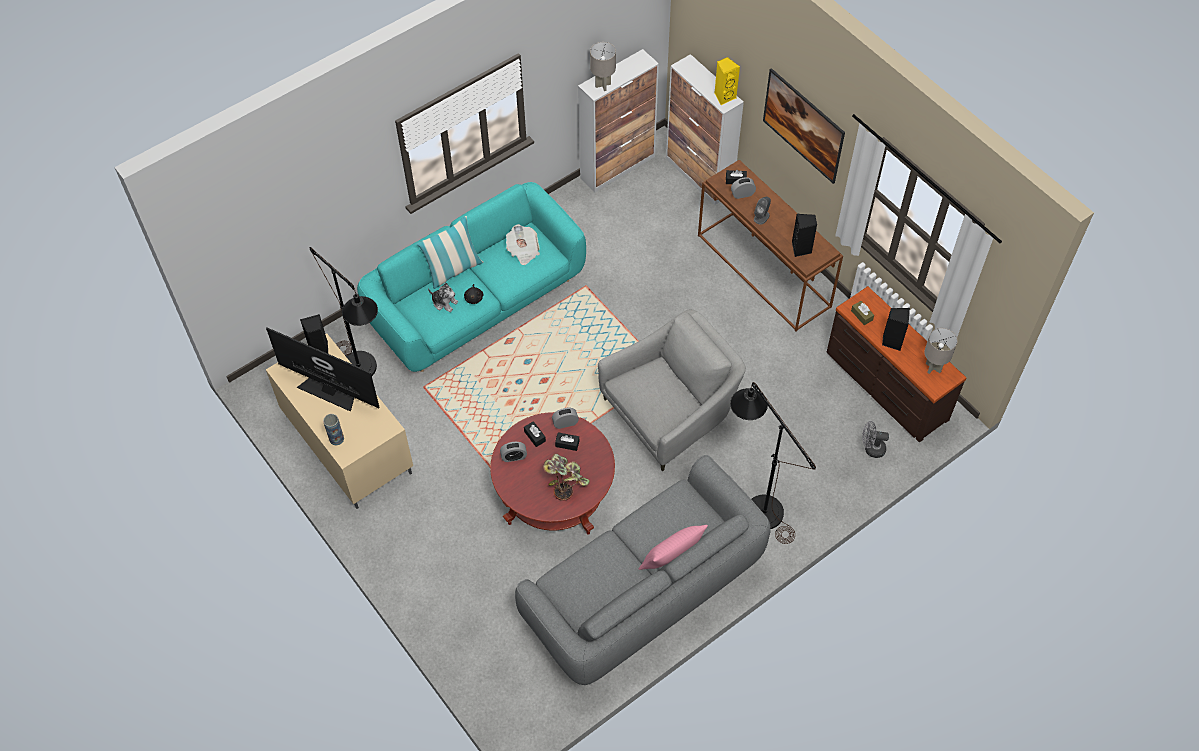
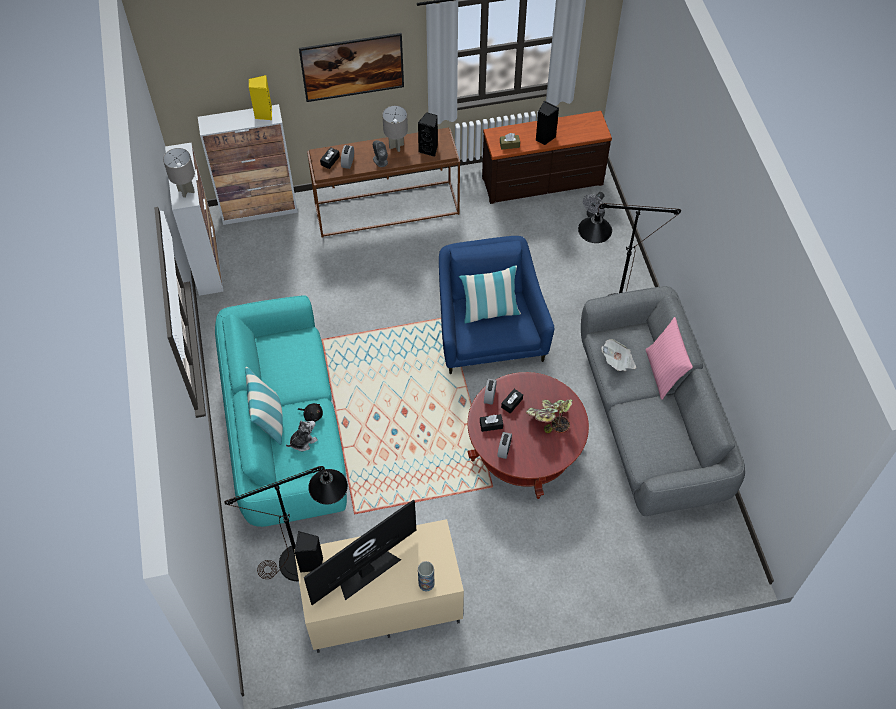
camera: 65 degrees left, 0 degrees up
newspaper [506,224,540,265] -> newspaper moved to [601,339,636,371]
grey armchair [598,309,746,471] -> blue armchair [439,236,554,374]
grey table lamp [924,328,957,374] -> grey table lamp moved to [382,106,408,152]
none -> pillow [459,266,521,324]

